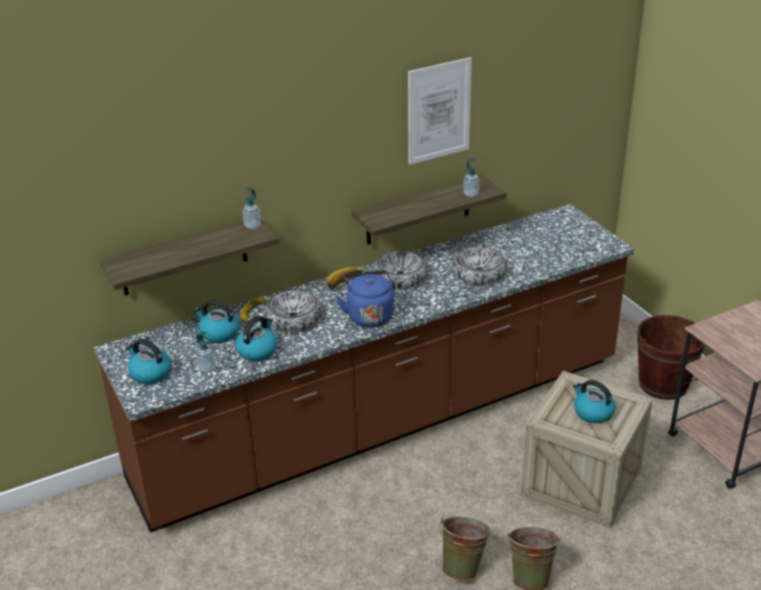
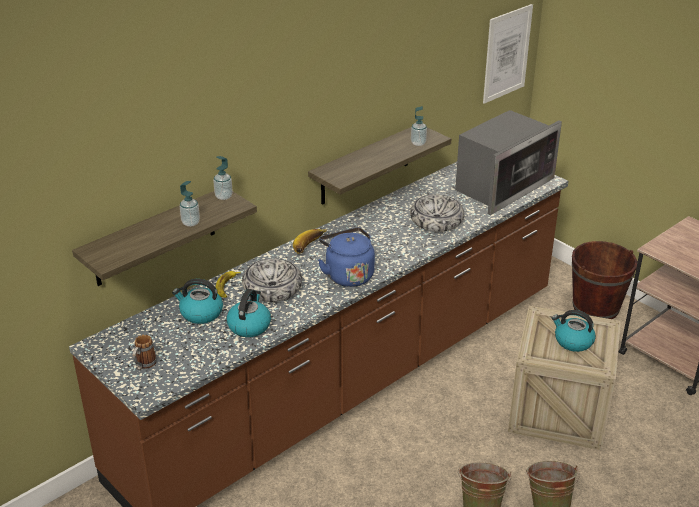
camera: 15 degrees left, 0 degrees up
kettle [126,339,172,384] -> mug [133,335,157,371]
soap dispenser [196,331,215,373] -> soap dispenser moved to [180,181,200,227]
bowl [373,251,428,289] -> none
picture [408,57,472,165] -> picture moved to [483,4,533,104]
none -> microwave [455,110,562,215]

